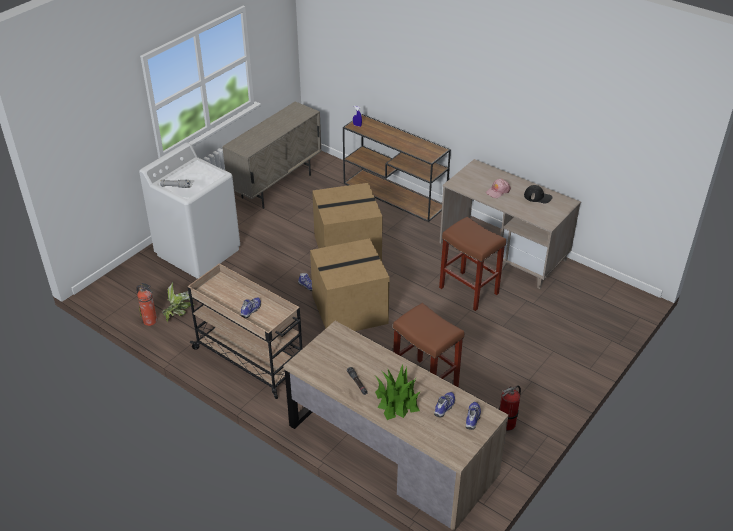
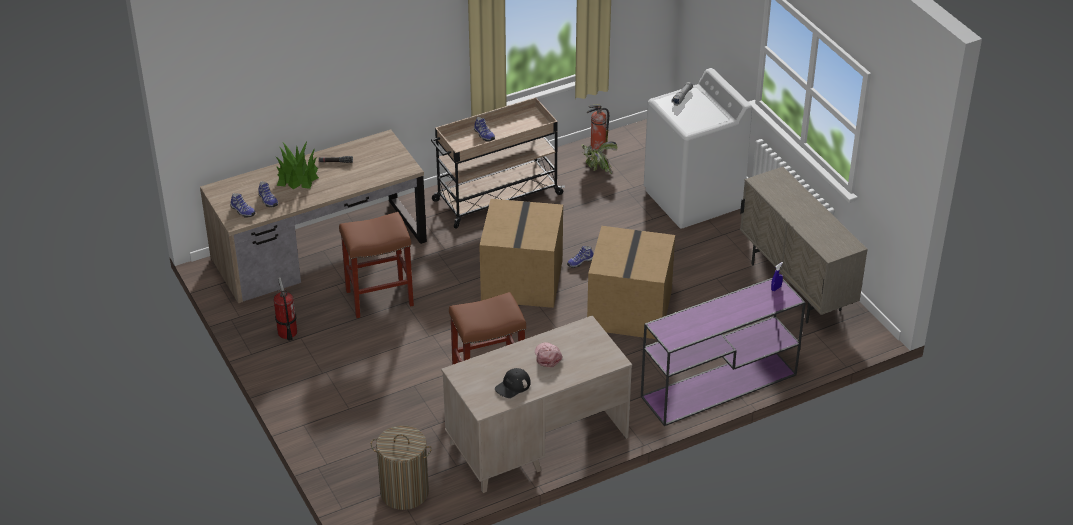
camera: 115 degrees right, 0 degrees up
brown console table [343,114,451,222] -> purple console table [641,278,806,426]
none -> laundry basket [371,425,432,510]

